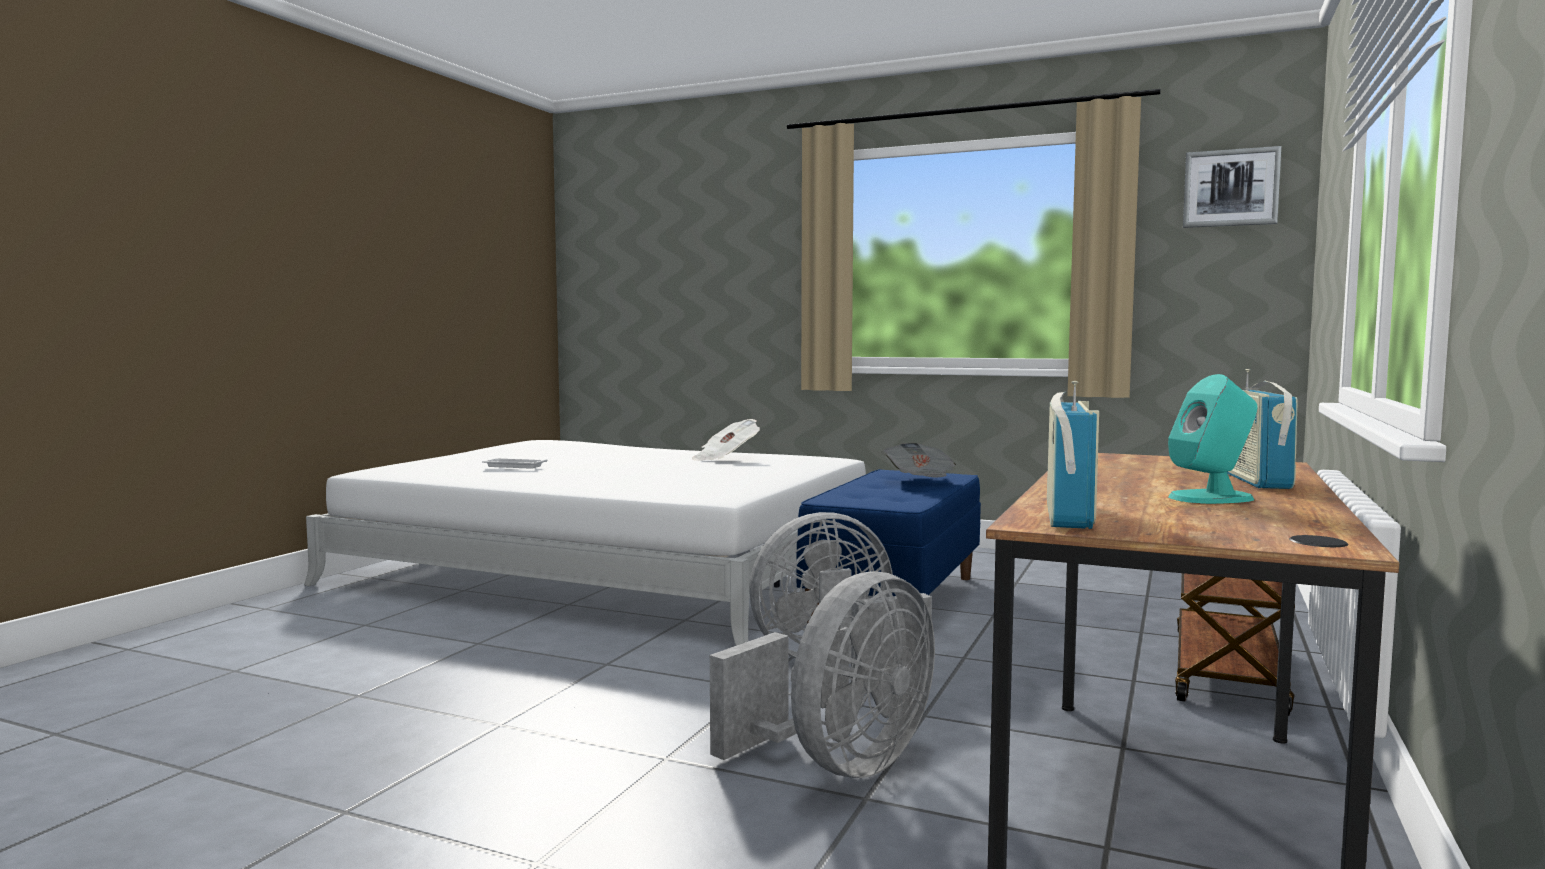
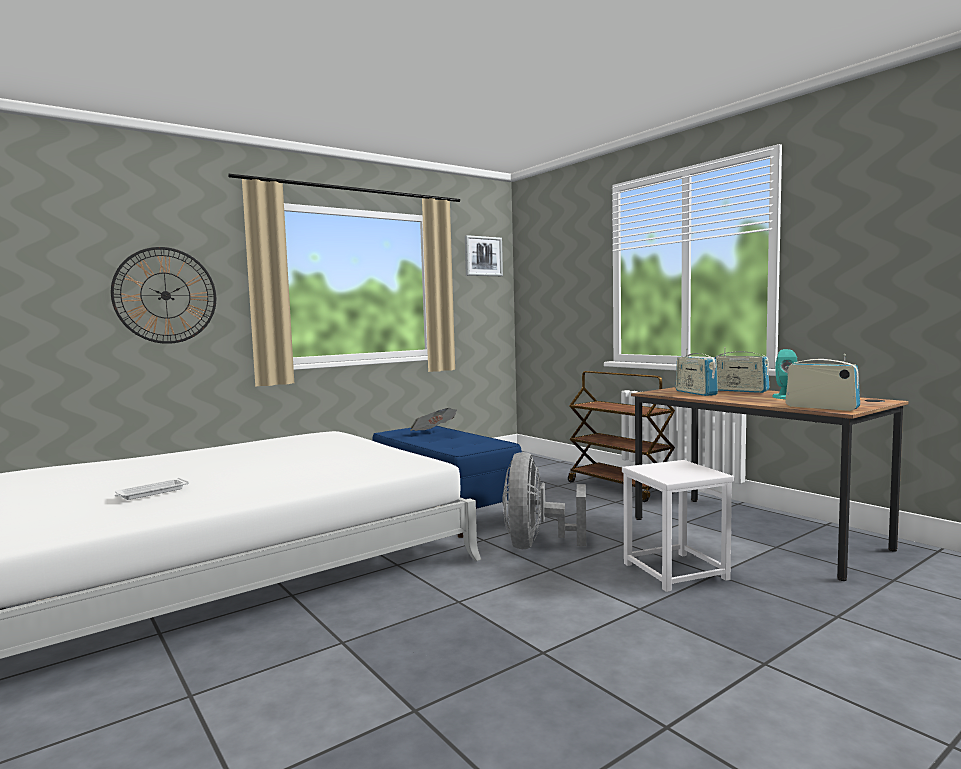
camera: 60 degrees left, 0 degrees up
newspaper [692,419,760,461] -> none
grey fan [710,571,935,778] -> white stool [622,460,734,592]
none -> wall clock [111,247,216,344]
none -> radio [676,348,718,396]

